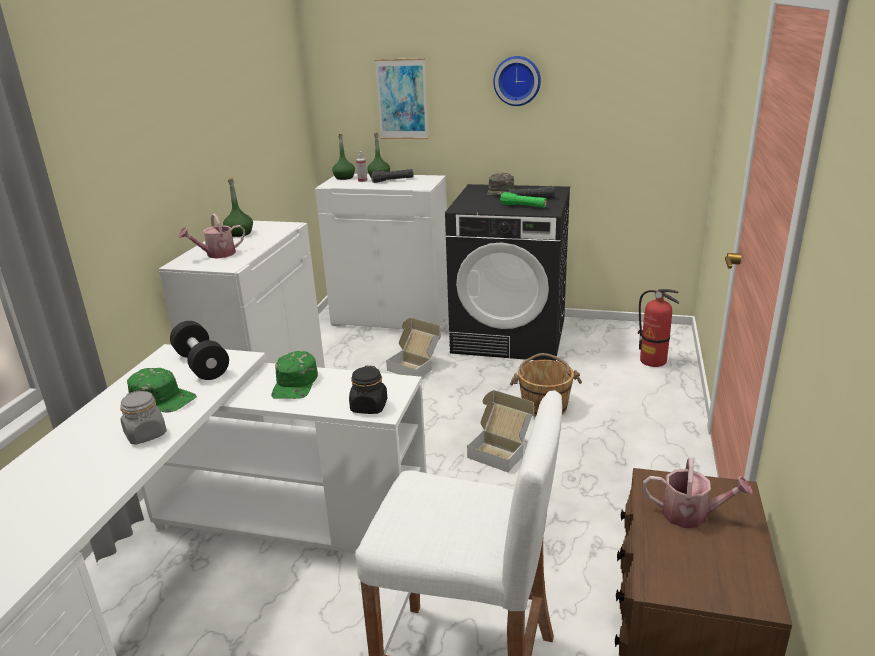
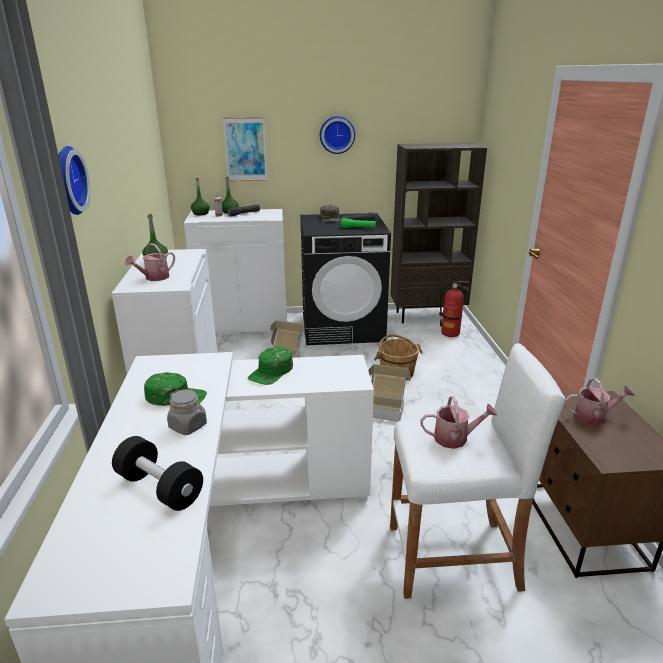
camera: 20 degrees left, 0 degrees up
black dumbbell [170,321,229,380] -> black dumbbell moved to [112,436,203,511]
green cap [271,351,318,399] -> green cap turned 45 degrees clockwise [248,347,293,385]
black jar [349,366,387,414] -> none
none -> wall clock [58,146,90,215]
none -> brown bookcase [390,143,487,323]
none -> watering can [420,396,497,449]

